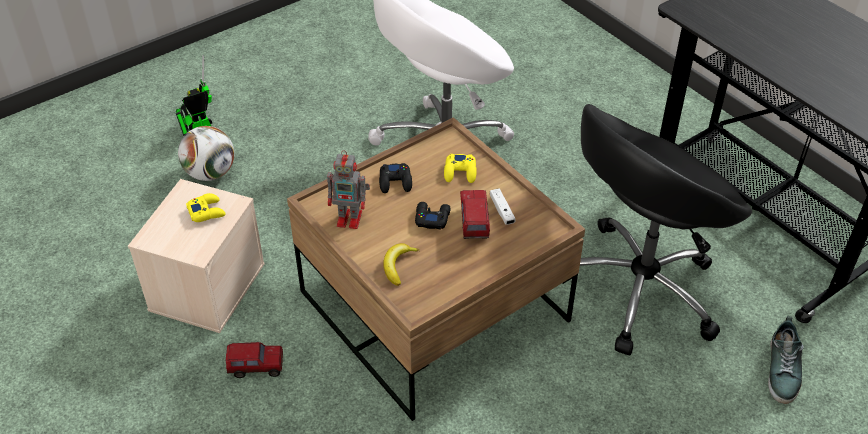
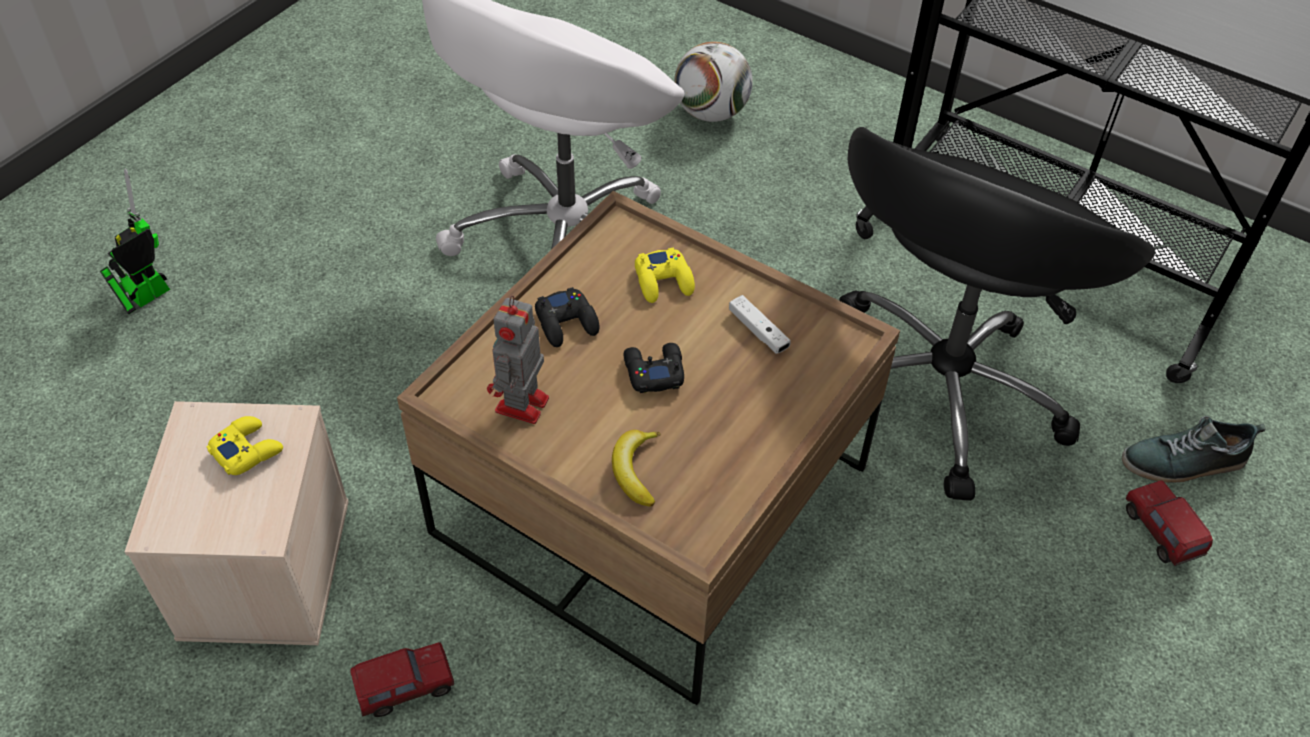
camera: 20 degrees left, 5 degrees up
football [178,126,234,181] -> football moved to [674,42,753,122]
toy robot [327,150,370,229] -> toy robot turned 120 degrees clockwise [487,296,549,424]
toy truck [460,190,490,239] -> toy truck moved to [1126,480,1213,566]
shoe [768,316,804,404] -> shoe turned 90 degrees clockwise [1122,416,1266,483]

